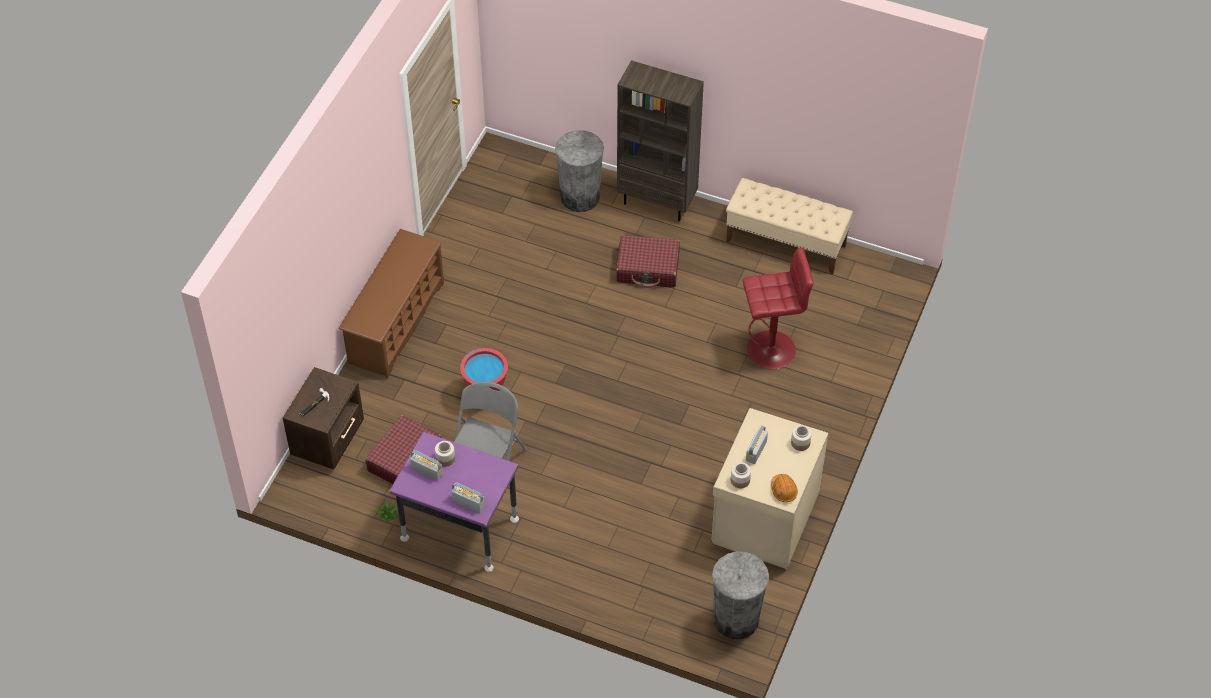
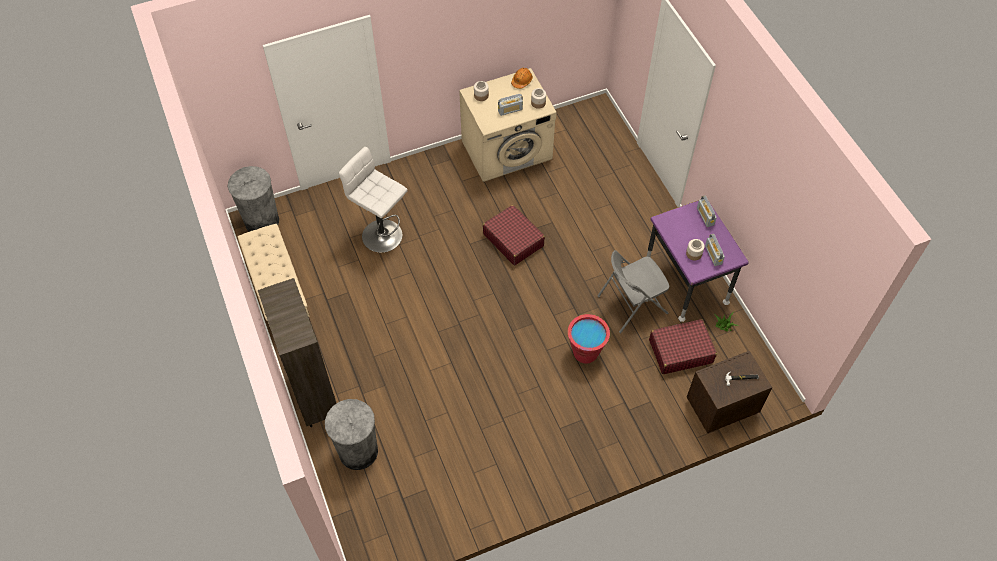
camera: 135 degrees left, 5 degrees up
brown shoe rack [339,229,444,379] -> none
red suitcase [616,235,680,288] -> red suitcase moved to [483,205,545,265]
grey trash can [712,551,769,640] -> grey trash can moved to [227,166,279,232]
red stool [743,247,814,369] -> white stool [339,147,407,253]

